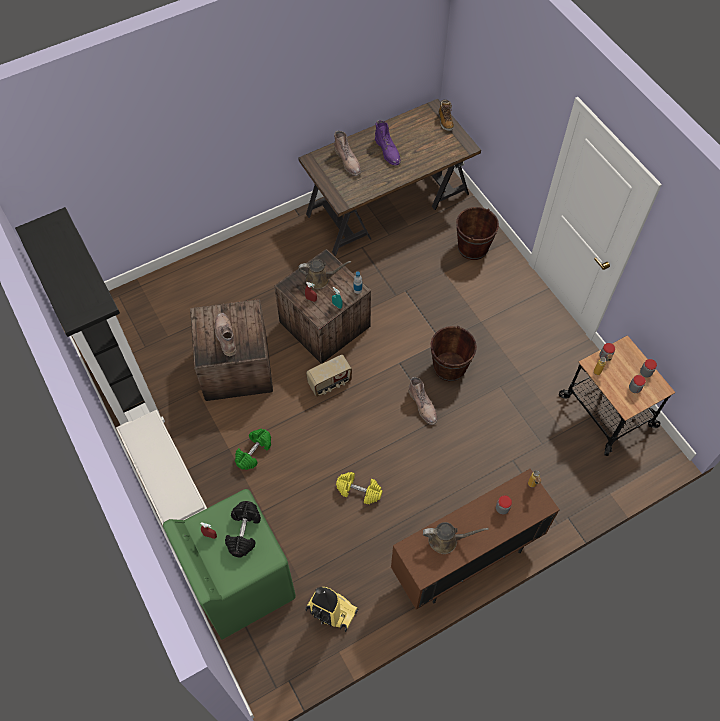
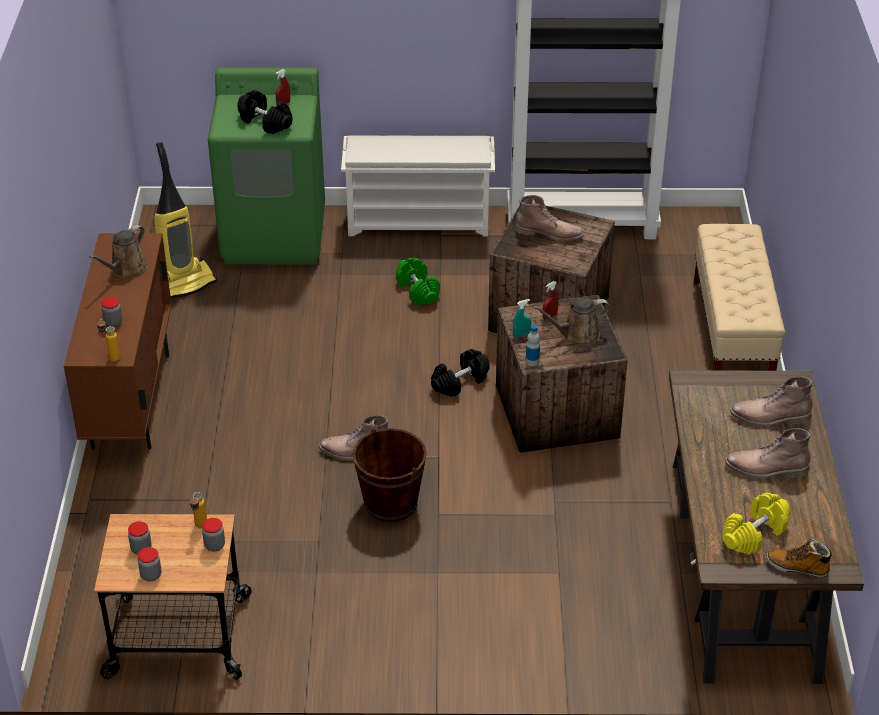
camera: 120 degrees right, 20 degrees down
brown watering can [298,259,351,289] -> brown watering can turned 45 degrees clockwise [533,298,610,346]
radio [306,355,352,397] -> black dumbbell [431,349,490,397]
yellow dumbbell [336,472,383,504] -> yellow dumbbell moved to [722,493,790,555]
purple boot [375,120,401,166] -> brown boot [725,428,811,479]
brown bucket [456,207,499,260] -> none
none -> beige bench [694,224,786,371]

